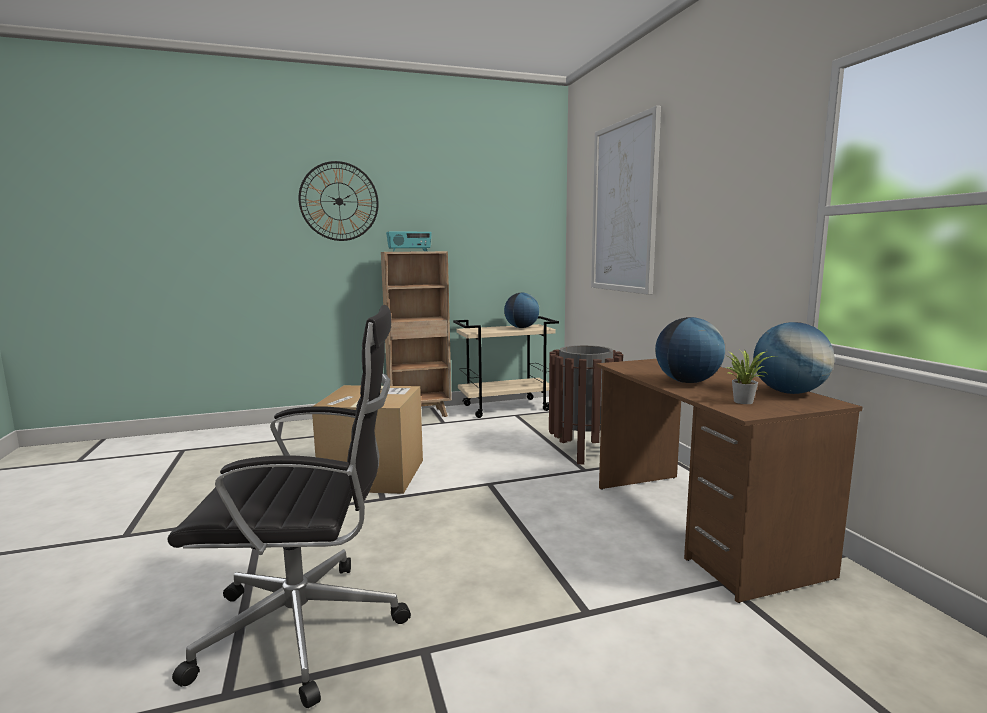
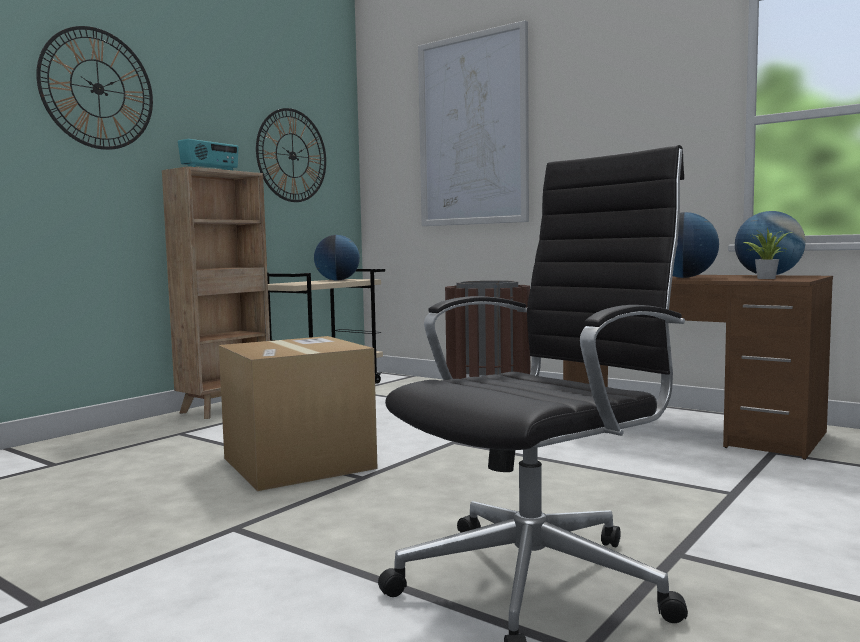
camera: 35 degrees left, 5 degrees down
none -> wall clock [256,108,326,202]

